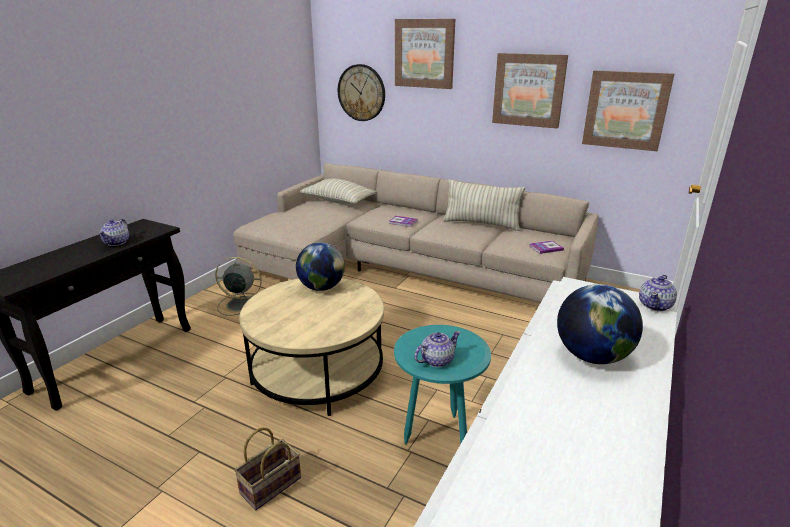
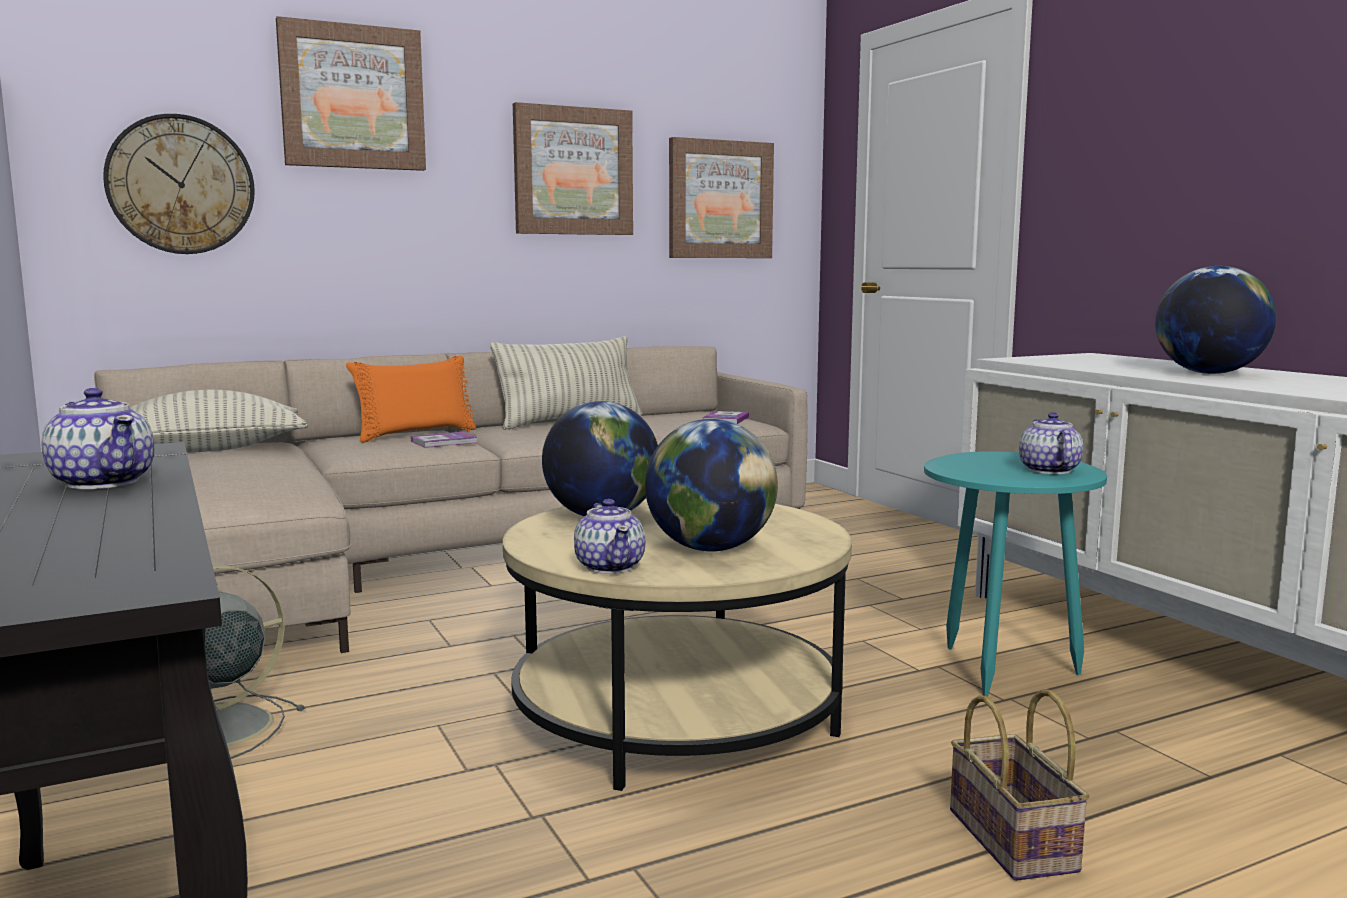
camera: 55 degrees left, 15 degrees down
teapot [639,275,677,311] -> teapot moved to [574,499,646,574]
none -> orange pillow [346,356,476,443]
none -> globe [645,419,778,552]

